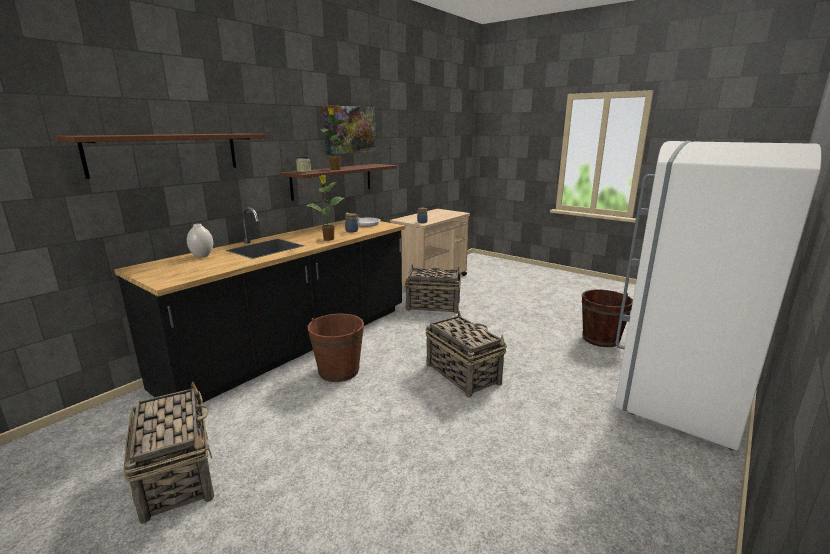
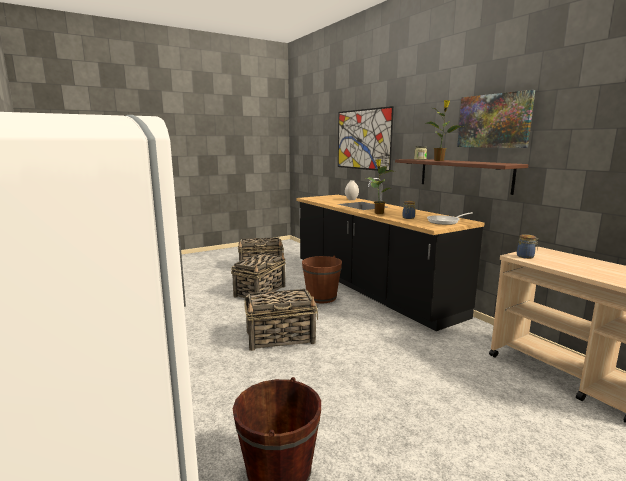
camera: 110 degrees right, 5 degrees down
brown shelf [56,134,266,179] -> picture [338,106,394,171]
basket [405,265,462,314] -> basket moved to [231,252,286,298]

